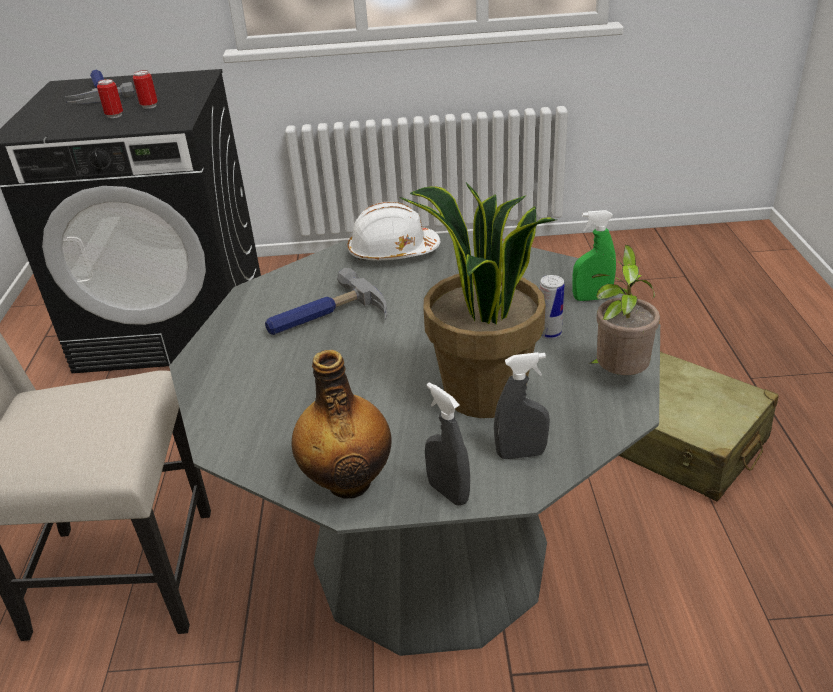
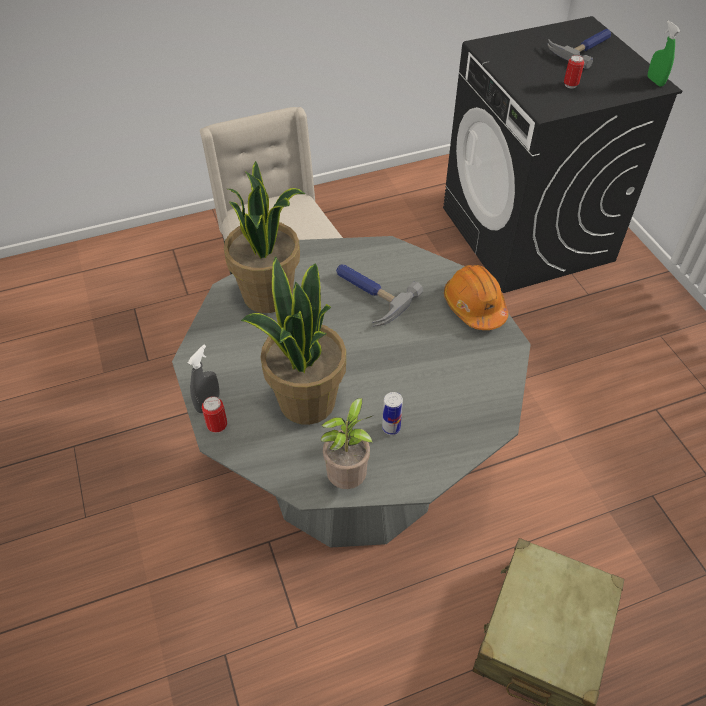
camera: 70 degrees right, 15 degrees up
can [97,79,123,118] -> can moved to [202,396,227,433]
bottle [292,350,391,499] -> none
white hard hat [348,202,441,260] -> orange hard hat [444,265,508,330]
grey spray bottle [494,352,550,459] -> none
green spray bottle [572,210,616,301] -> green spray bottle moved to [648,21,680,87]
none -> potted plant [224,161,305,313]

